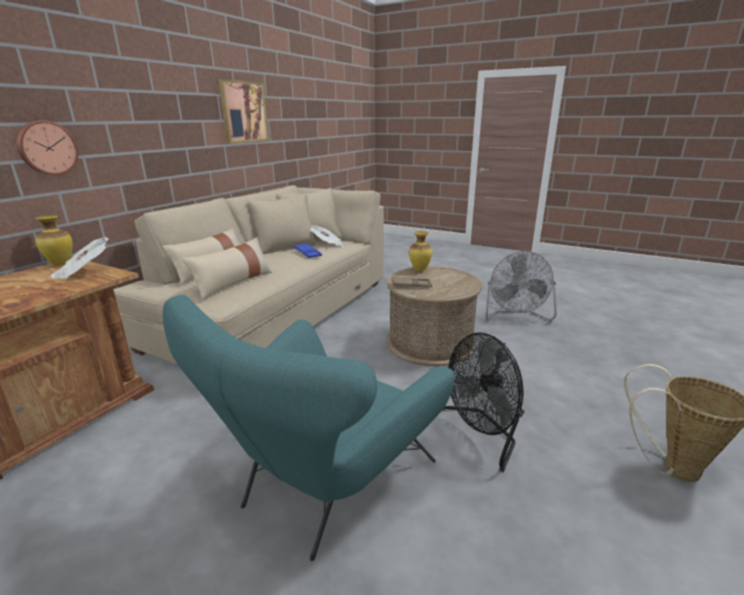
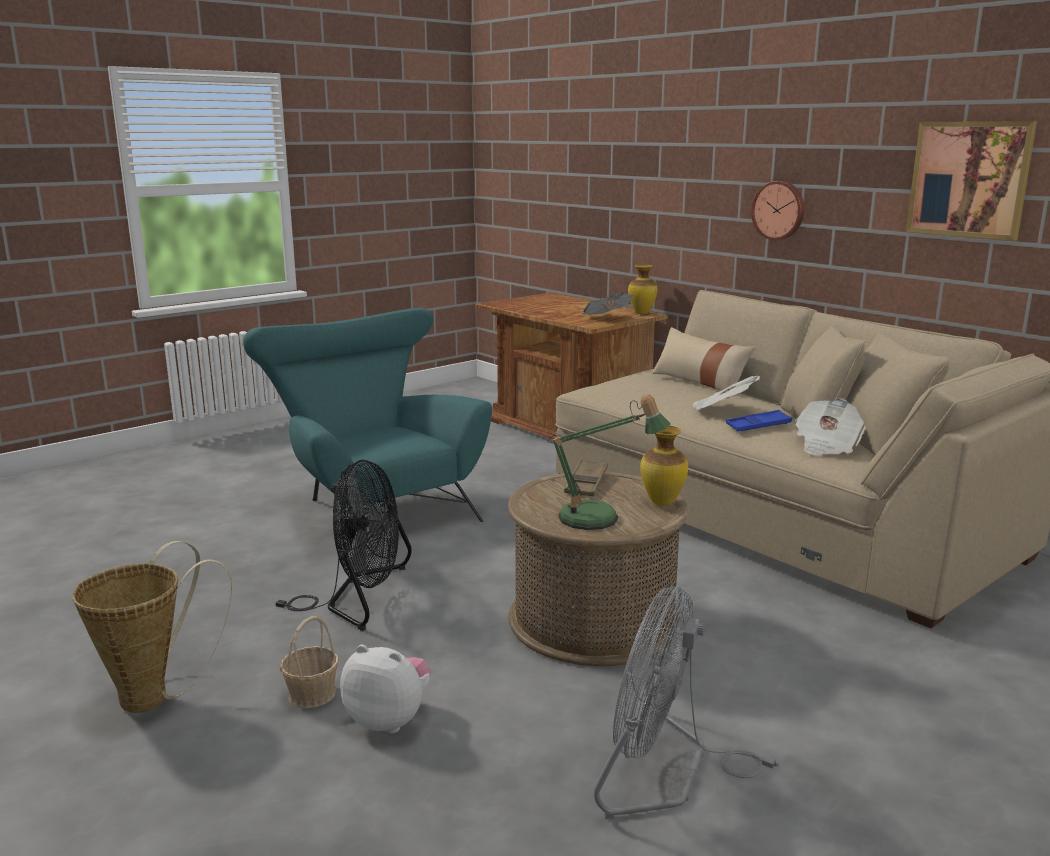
camera: 110 degrees right, 5 degrees down
wall clock [17,120,78,175] -> wall clock moved to [751,181,804,240]
beige pillow [182,237,273,299] -> none
black fan [443,332,525,472] -> black fan turned 105 degrees clockwise [275,460,412,631]
none -> basket [280,616,339,708]
none -> plush toy [340,644,431,734]
none -> table lamp [548,394,671,530]
none -> newspaper [693,376,760,410]

